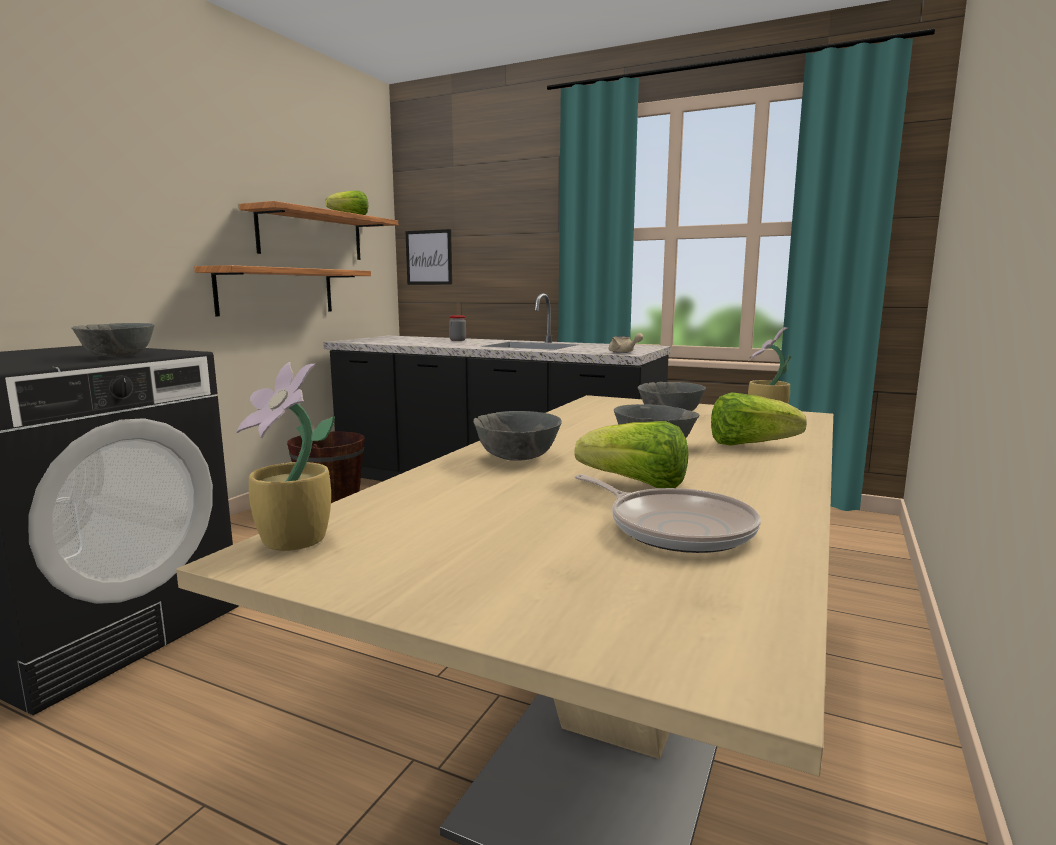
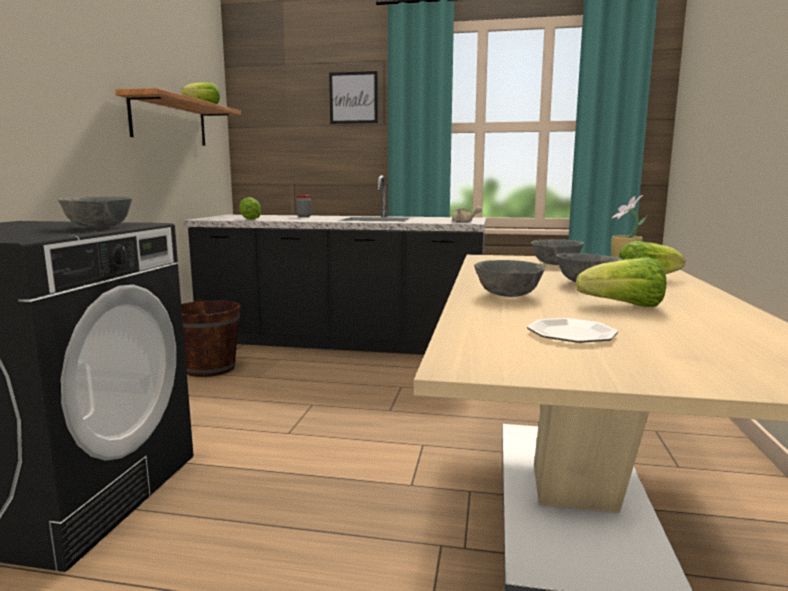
camera: 15 degrees left, 0 degrees up
shelf [194,265,371,316] -> none
potted plant [237,362,335,551] -> none
picture [406,229,452,285] -> picture moved to [329,71,378,124]
frying pan [574,474,761,553] -> none
none -> lettuce [239,197,261,220]
none -> plate [527,318,618,343]

